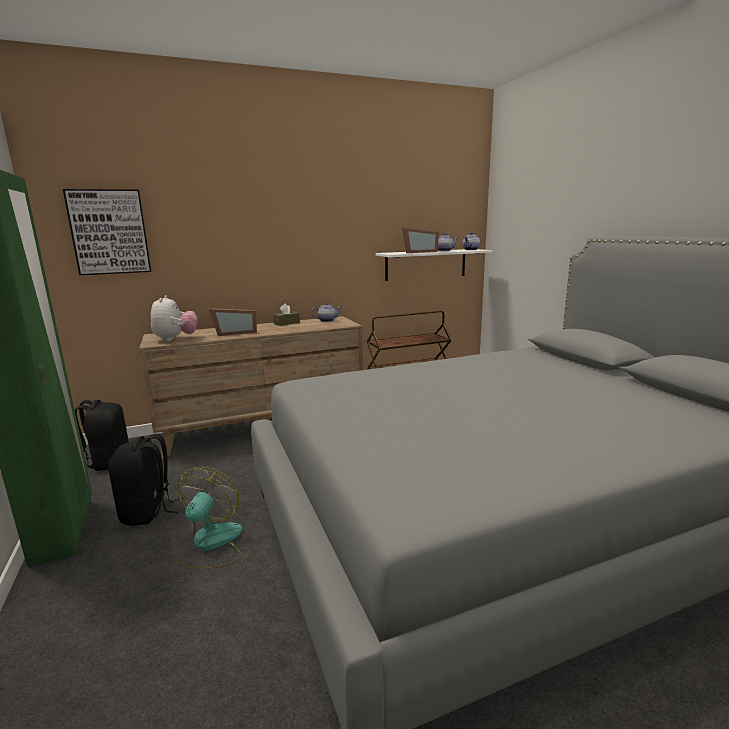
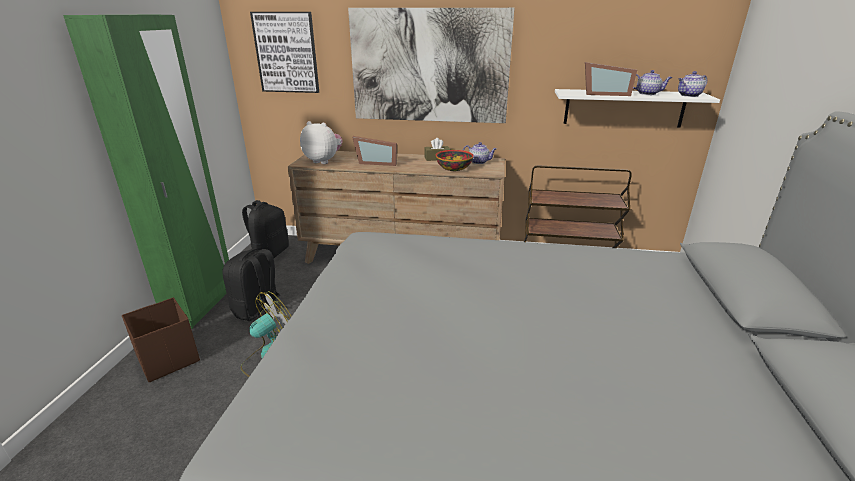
camera: 30 degrees right, 10 degrees up
plush toy [151,295,197,342] -> plush toy turned 90 degrees counterclockwise [300,121,342,164]
none -> brown storage box [122,297,200,382]
none -> picture [348,8,514,123]
none -> bowl [436,150,473,171]

